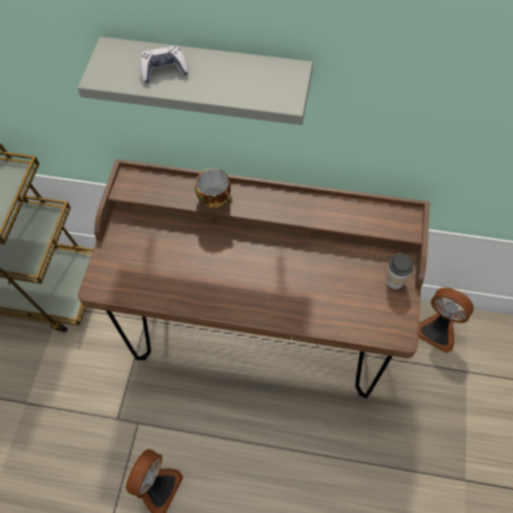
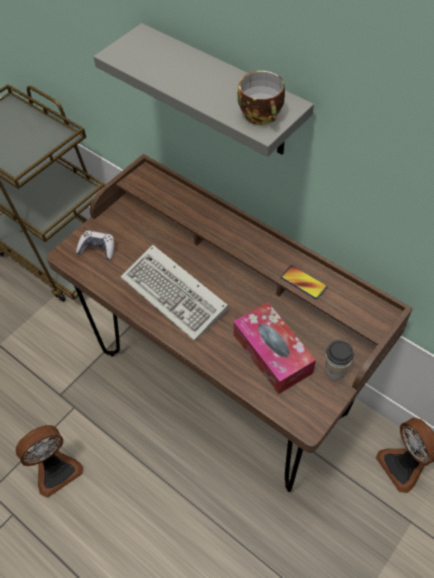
camera: 30 degrees right, 5 degrees down
game controller [140,46,189,83] -> game controller moved to [76,231,114,260]
cup [195,168,232,208] -> cup moved to [238,71,285,125]
none -> keyboard [120,245,228,341]
none -> tissue box [234,302,316,394]
none -> phone [281,265,327,299]

